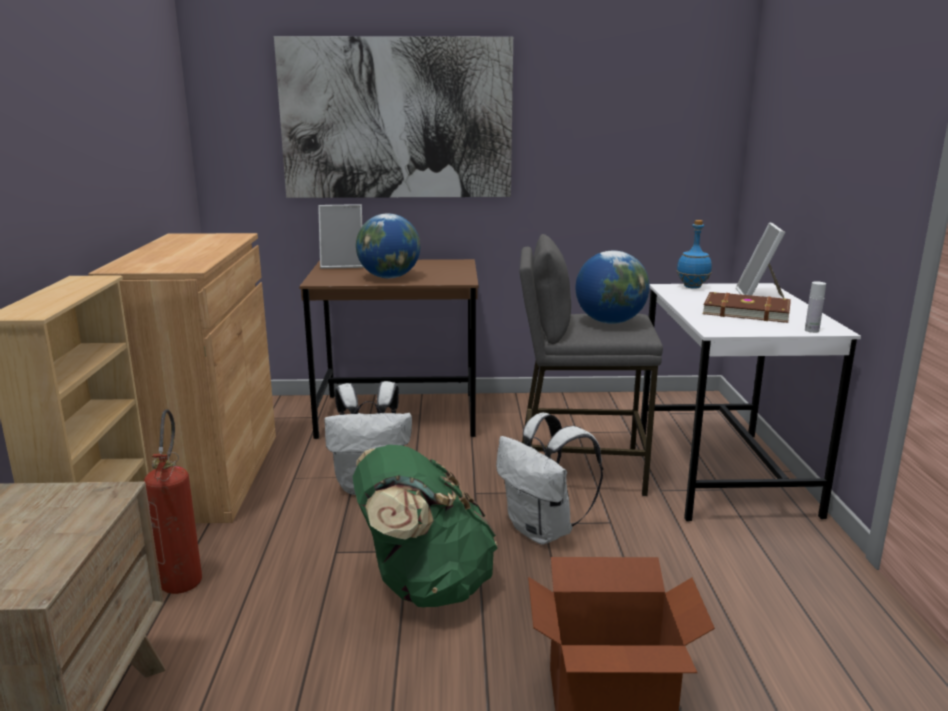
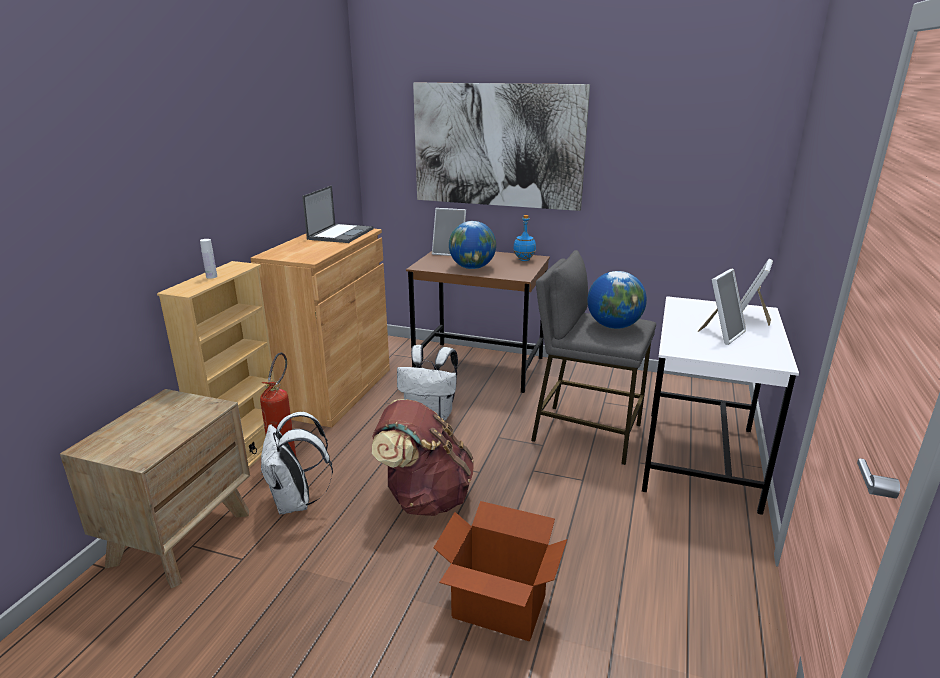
camera: 20 degrees right, 5 degrees up
green backpack [352,445,498,607] -> brown backpack [372,399,474,516]
white backpack [496,413,603,545] -> white backpack moved to [260,412,333,515]
blue bottle [677,220,712,288] -> blue bottle moved to [513,215,536,261]
brown book [703,292,791,323] -> picture frame [697,269,746,345]
white bottle [805,281,826,333] -> white bottle moved to [200,239,217,279]
none -> laptop [302,186,373,243]

